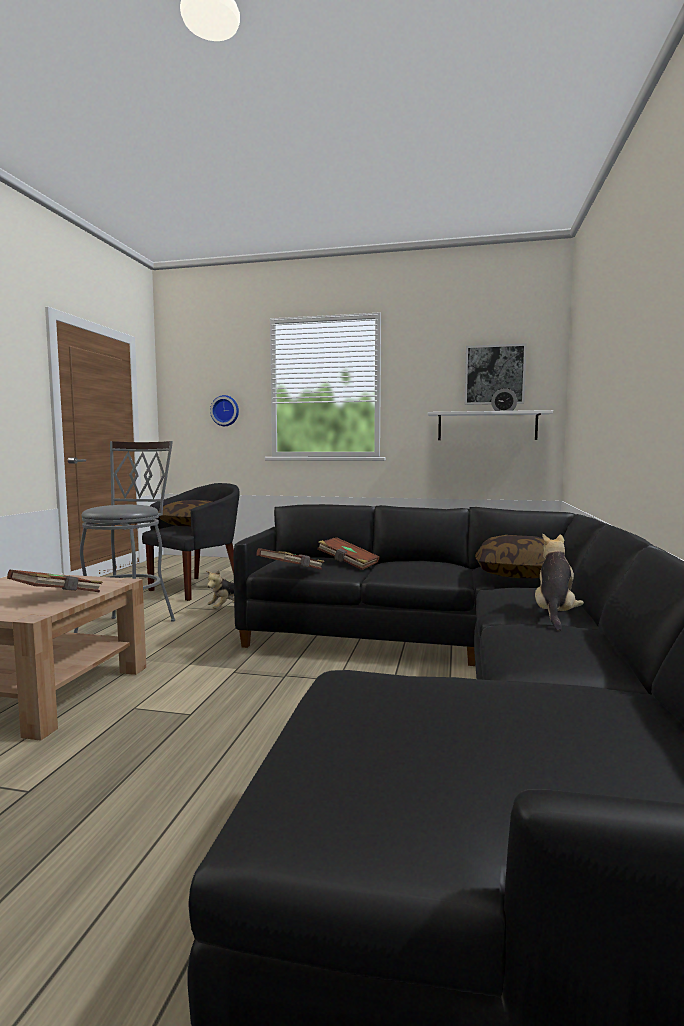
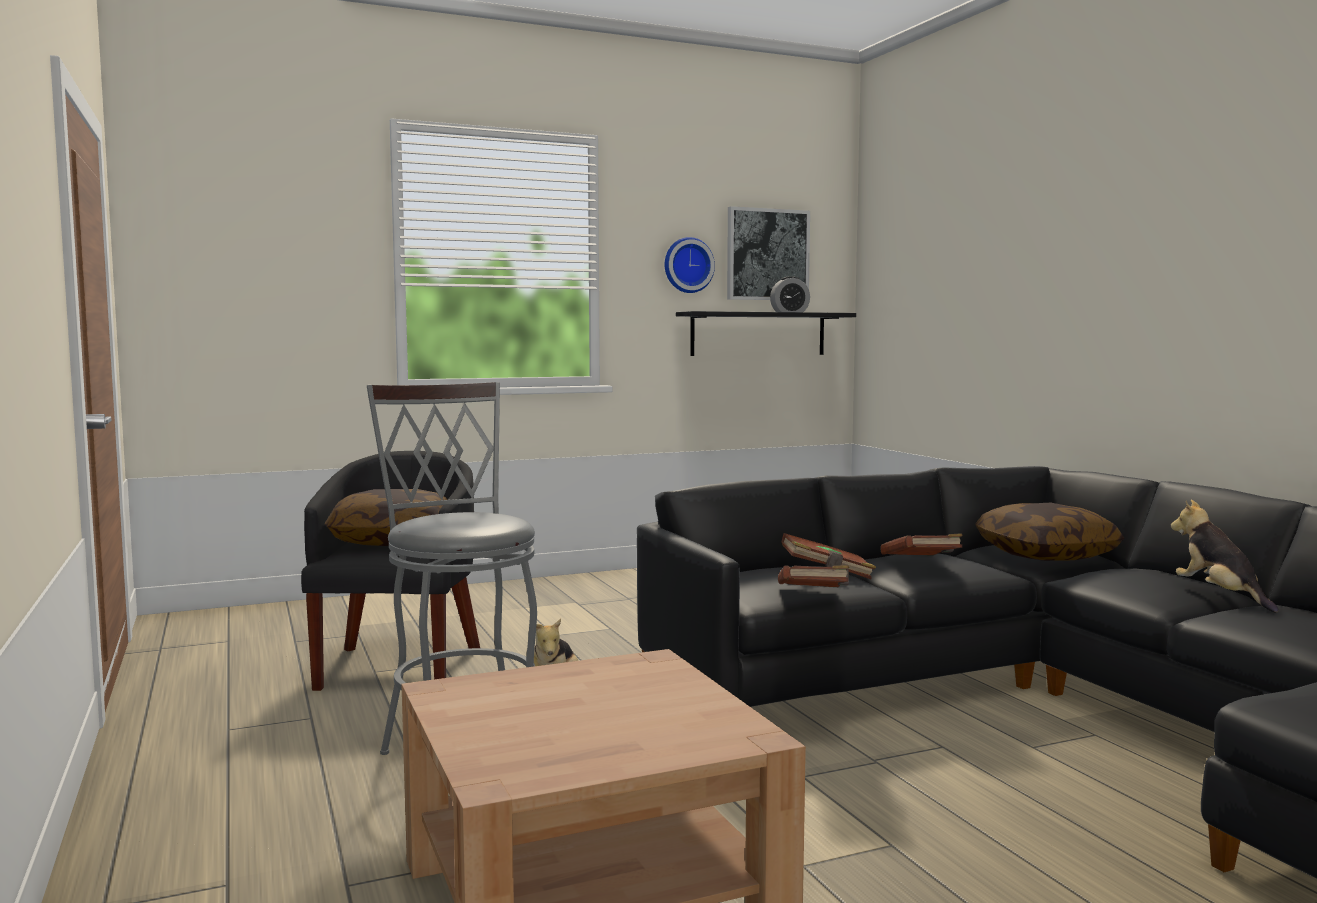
camera: 35 degrees left, 0 degrees up
brown book [7,570,103,593] -> brown book moved to [880,533,963,556]
wall clock [210,395,239,426] -> wall clock moved to [665,237,715,293]
white shelf [427,410,553,440] -> black shelf [676,311,856,356]

